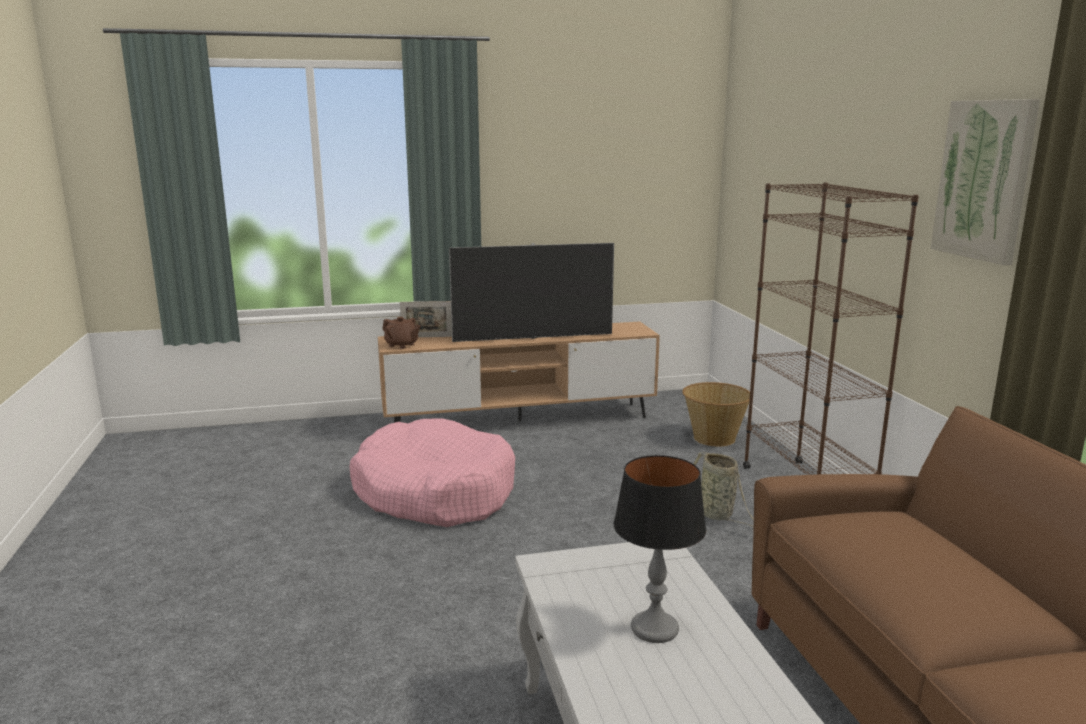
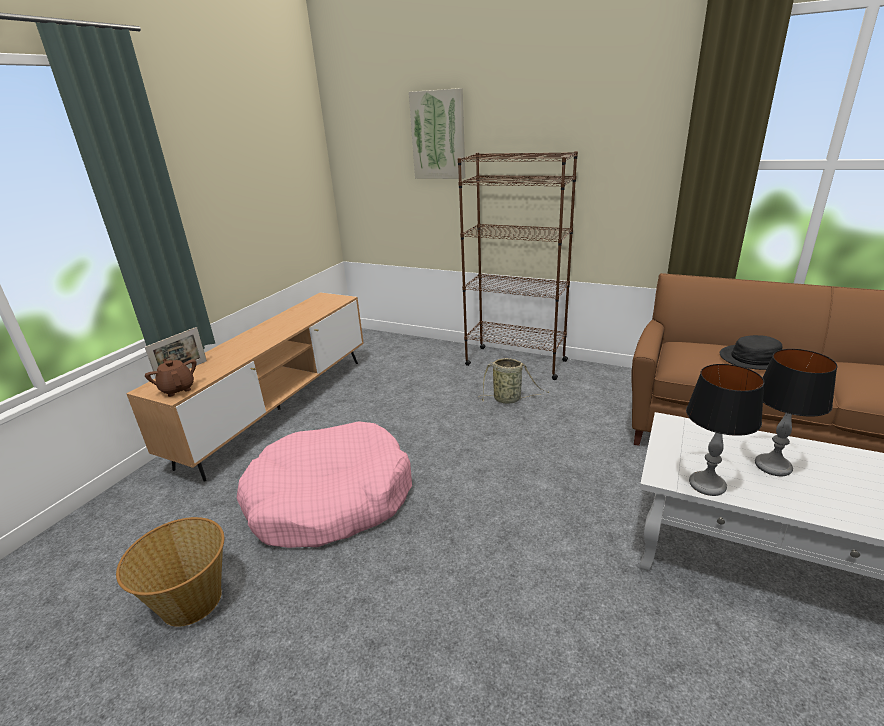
camera: 50 degrees left, 10 degrees up
brown teapot [382,317,421,349] -> brown teapot turned 105 degrees counterclockwise [145,359,196,397]
television [449,243,614,342] -> none
basket [682,382,750,447] -> basket moved to [116,517,224,627]
picture [931,99,1040,265] -> picture moved to [409,88,465,179]
none -> table lamp [686,364,765,496]
none -> black hat [720,335,783,370]

